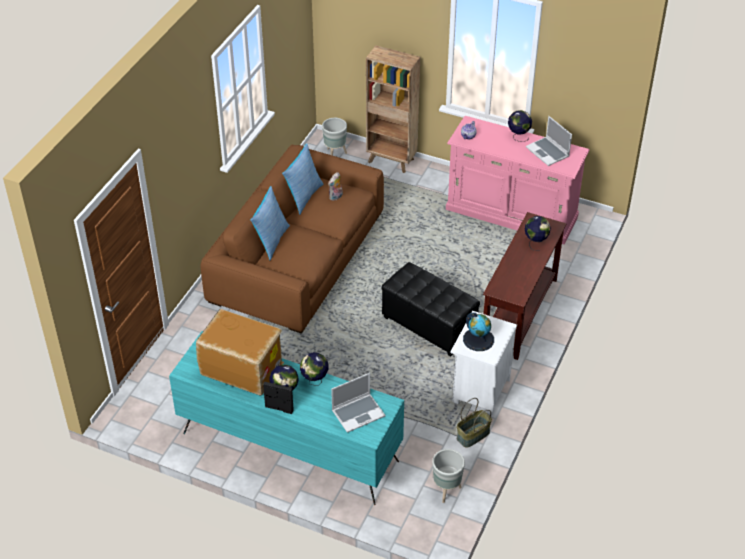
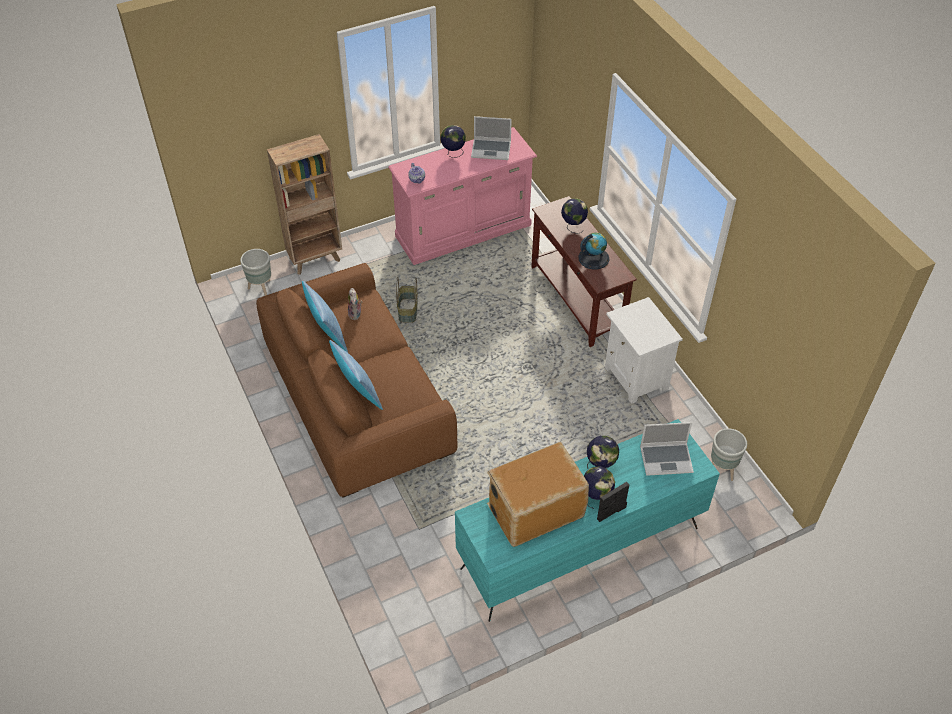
camera: 50 degrees left, 5 degrees up
laptop [331,373,385,433] -> laptop turned 75 degrees clockwise [640,422,694,476]
black ottoman [382,262,480,356] -> none
basket [457,398,492,448] -> basket moved to [396,277,418,323]
globe [463,313,494,351] -> globe moved to [578,232,610,269]

